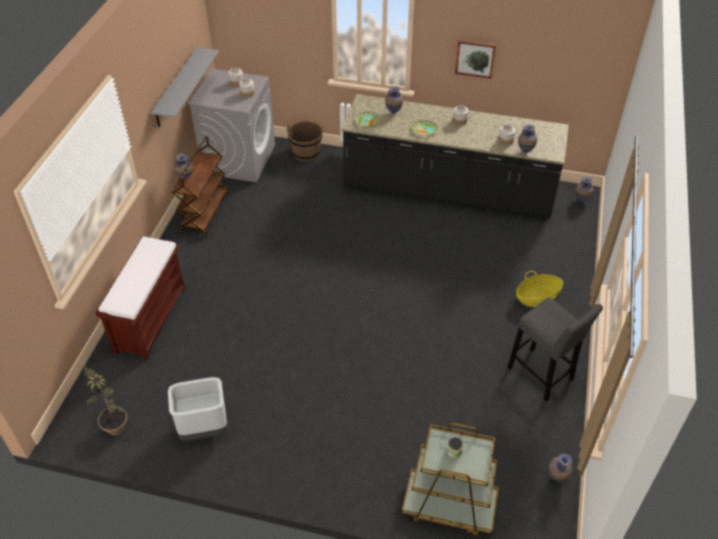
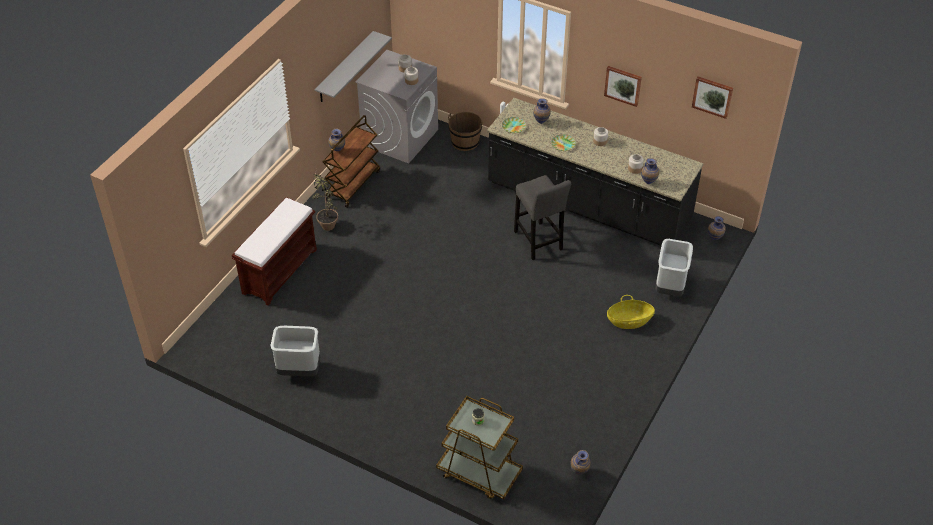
camera: 15 degrees right, 0 degrees up
potted plant [82,363,127,436] -> potted plant moved to [312,169,338,231]
grey stool [508,298,603,402] -> grey stool moved to [514,175,571,260]
none -> grey trash can [656,239,693,296]
none -> picture [692,76,733,119]

